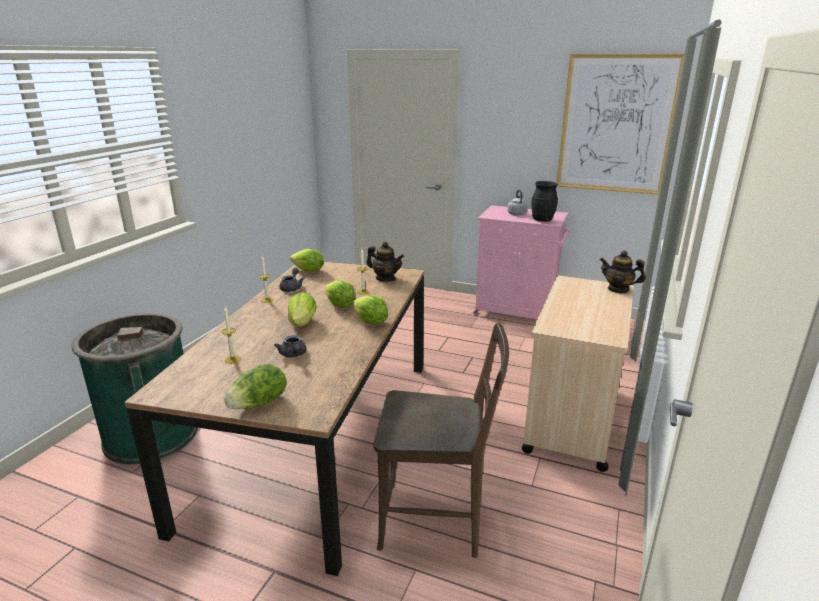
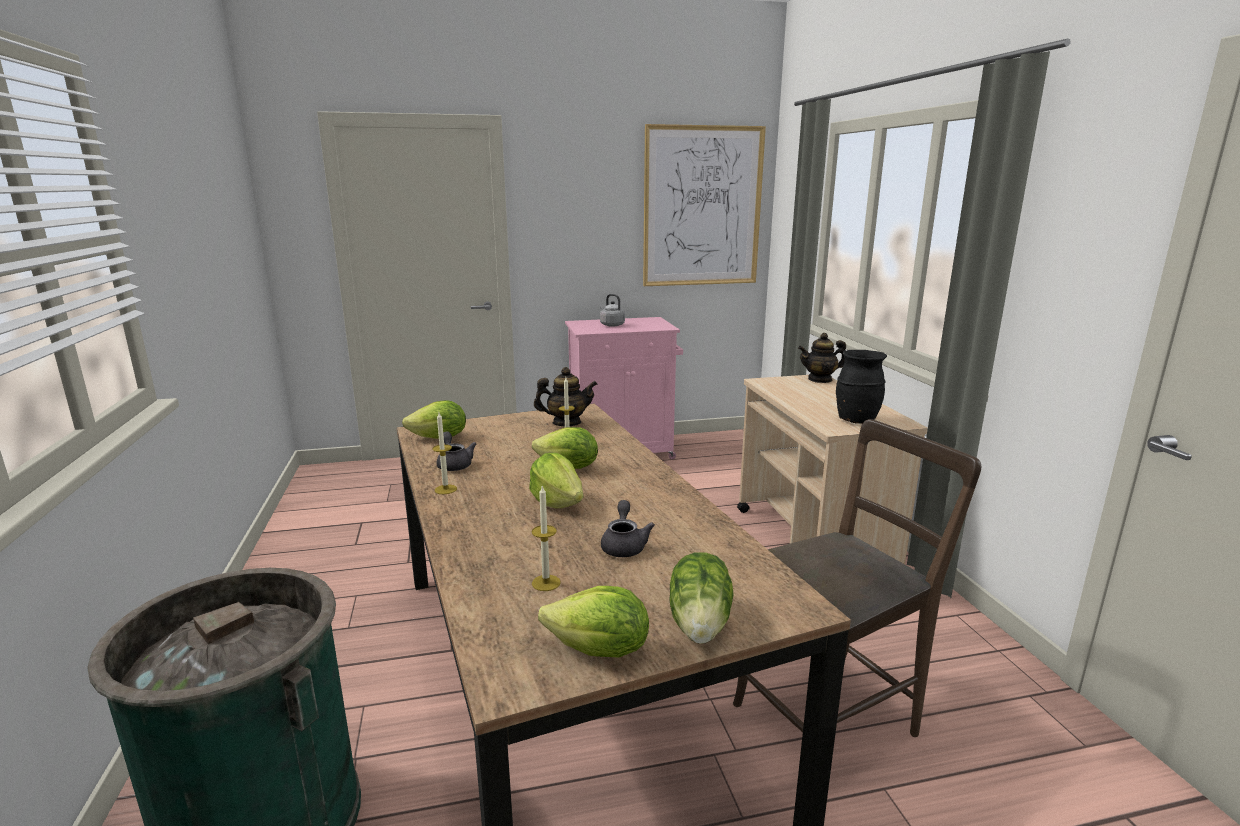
camera: 35 degrees left, 5 degrees down
grey teapot [274,335,307,357] -> grey teapot turned 120 degrees counterclockwise [601,500,655,557]
lettuce [353,295,388,325] -> lettuce moved to [538,586,649,658]
black vase [531,181,558,222] -> black vase moved to [836,350,887,424]

